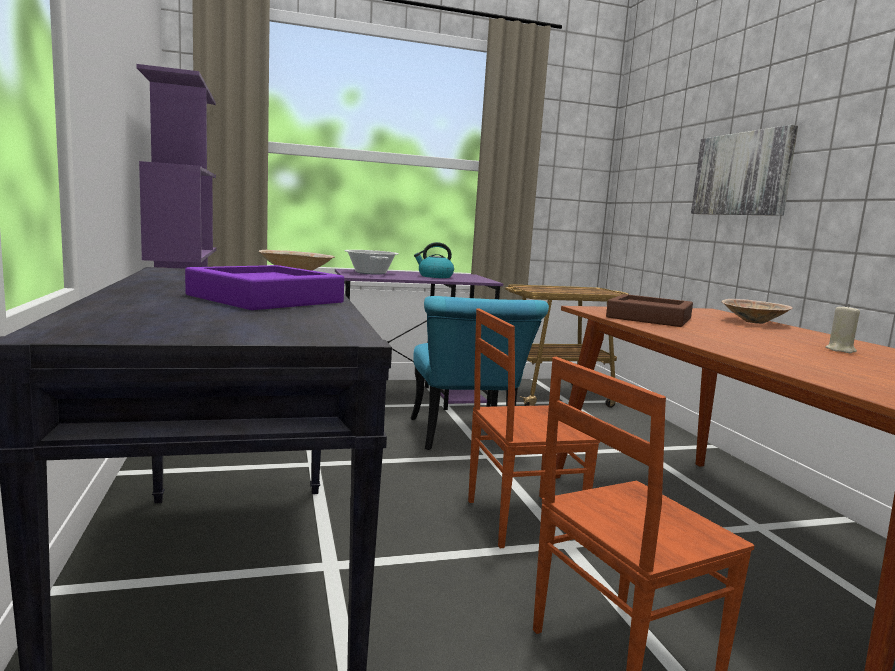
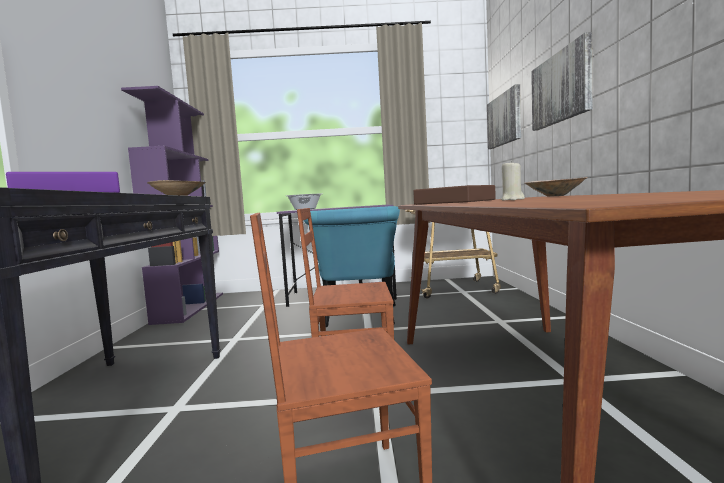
camera: 15 degrees right, 5 degrees down
kettle [414,242,454,278] -> none
beige candle [825,304,860,353] -> beige candle moved to [501,161,525,201]
none -> picture [487,84,521,149]

